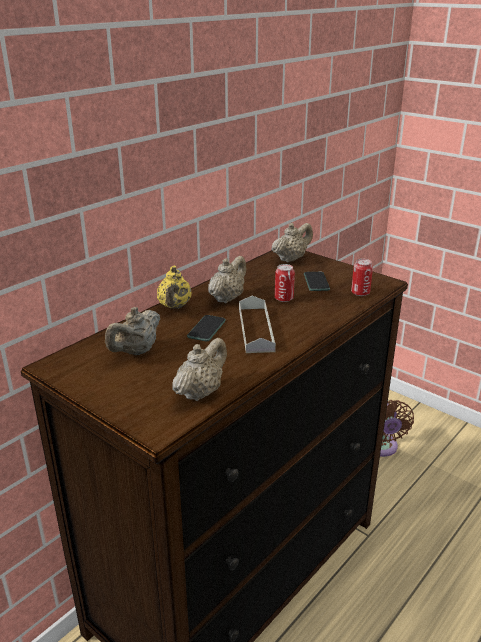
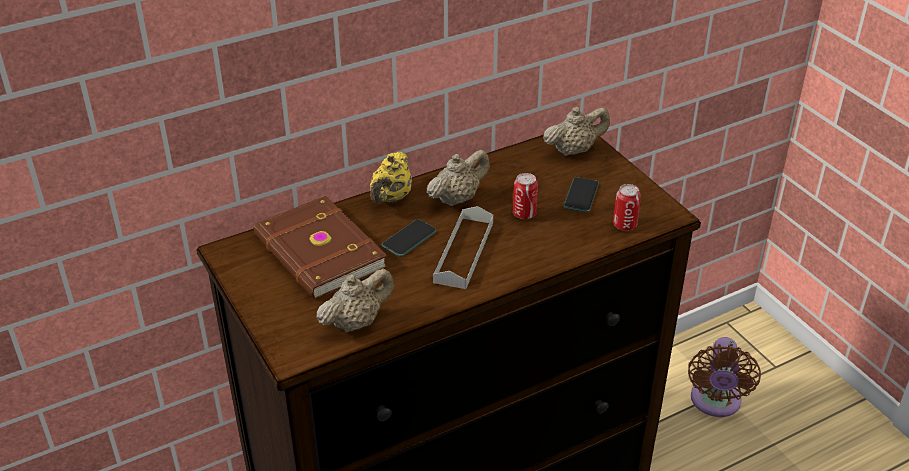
camera: 20 degrees right, 10 degrees up
beige teapot [105,307,160,355] -> brown book [254,196,387,299]

